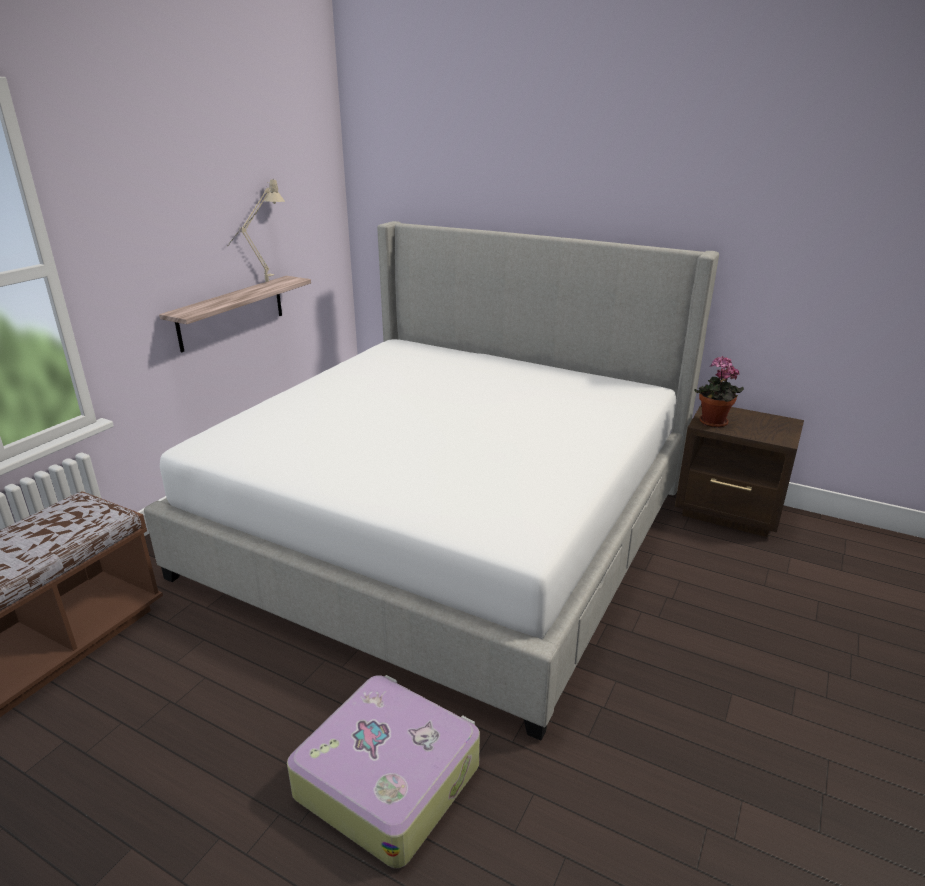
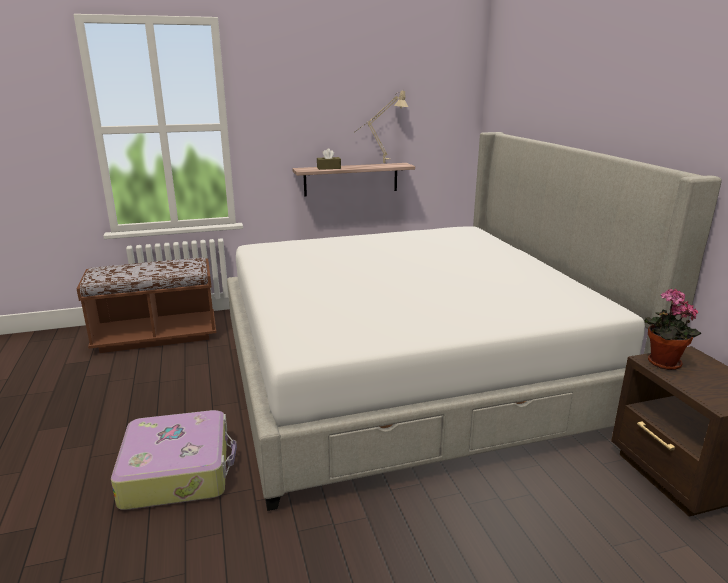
camera: 45 degrees right, 5 degrees down
none -> brown tissue box [317,148,341,170]

